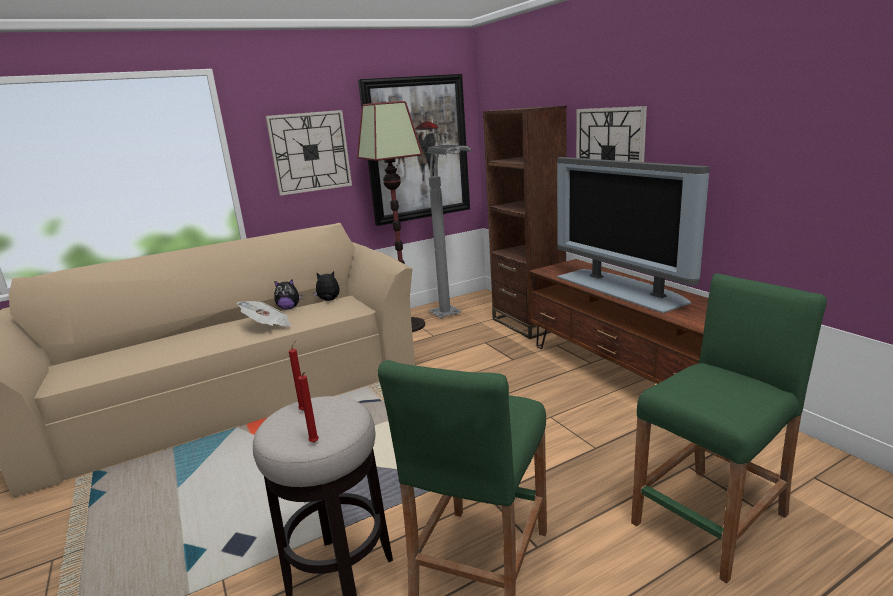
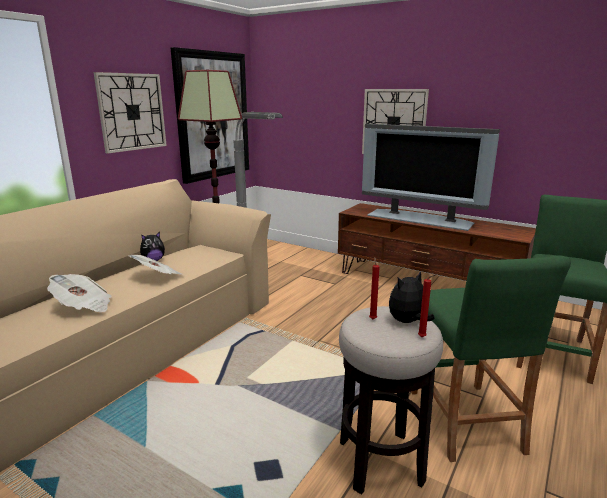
camera: 30 degrees left, 0 degrees up
plush toy [313,271,340,301] -> plush toy moved to [389,271,435,323]
brown bookcase [483,106,567,339] -> none
none -> newspaper [47,274,112,313]

